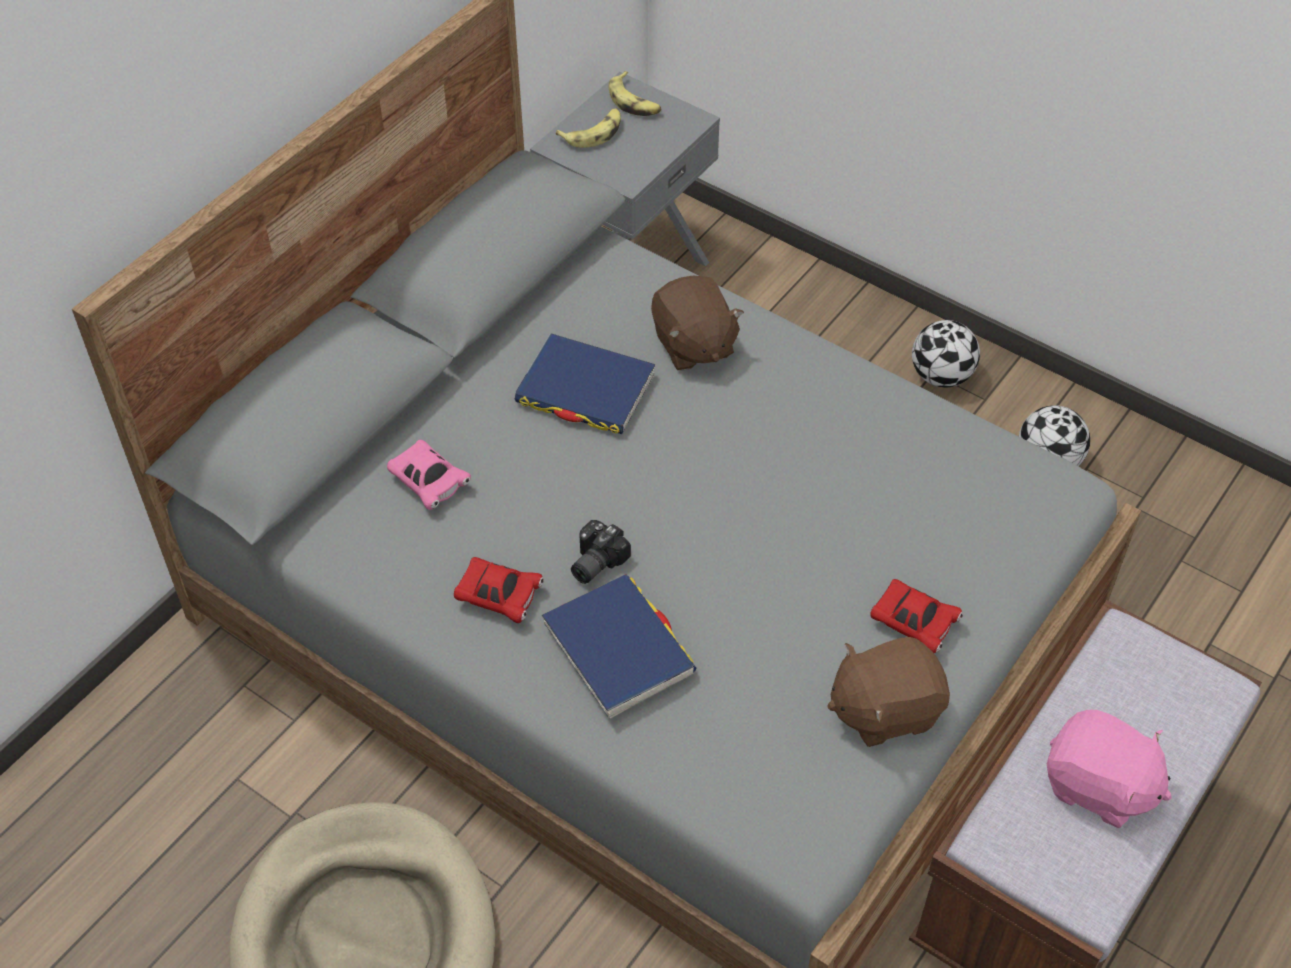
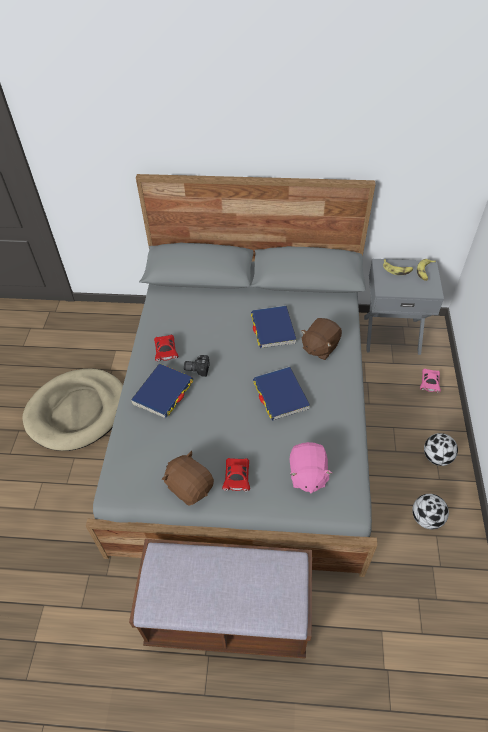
camera: 60 degrees right, 0 degrees up
pink toy car [387,440,471,510] -> pink toy car moved to [420,369,441,393]
pink plush toy [1047,710,1172,828] -> pink plush toy moved to [290,442,332,494]
none -> blue book [253,367,310,420]

